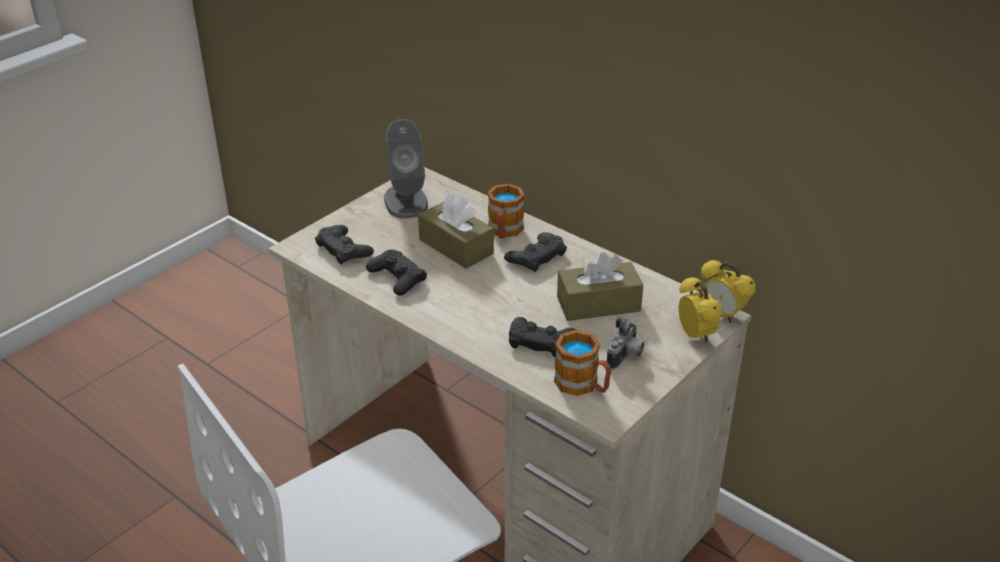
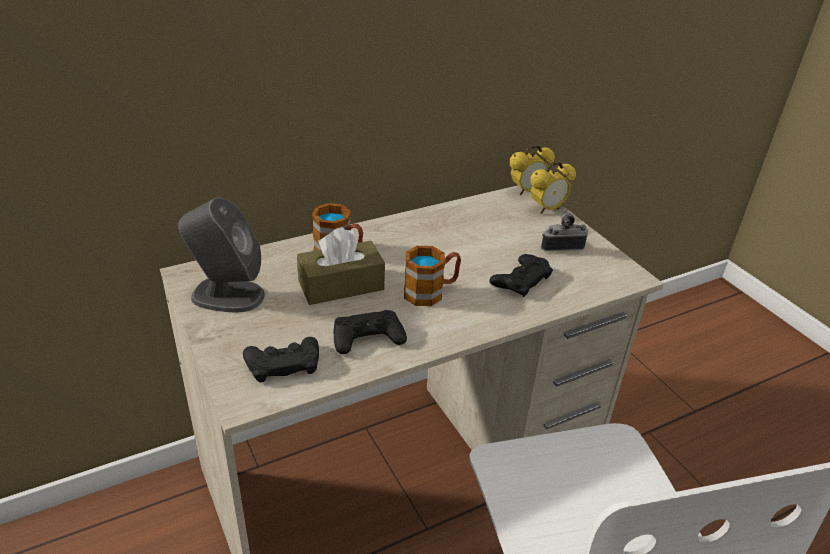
camera: 70 degrees left, 0 degrees up
black game controller [504,232,567,272] -> none
mug [554,330,611,396] -> mug moved to [404,246,461,306]
brown tissue box [557,252,643,321] -> none
camera [607,317,644,369] -> camera turned 60 degrees counterclockwise [541,211,588,251]
alarm clock [678,276,722,343] -> alarm clock turned 150 degrees clockwise [530,161,576,214]

